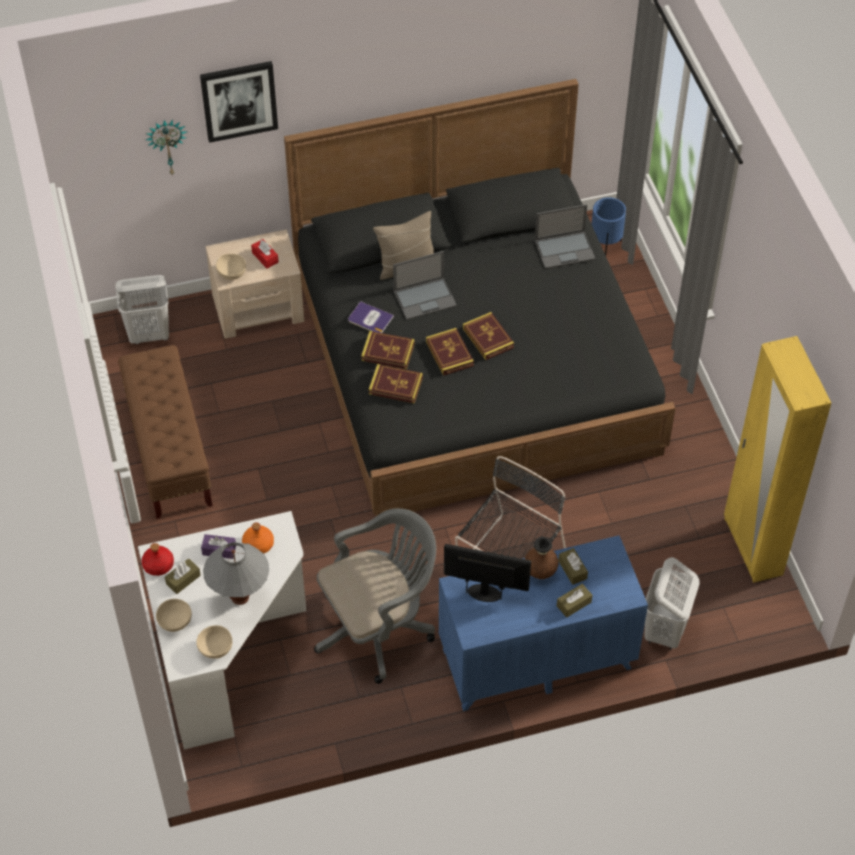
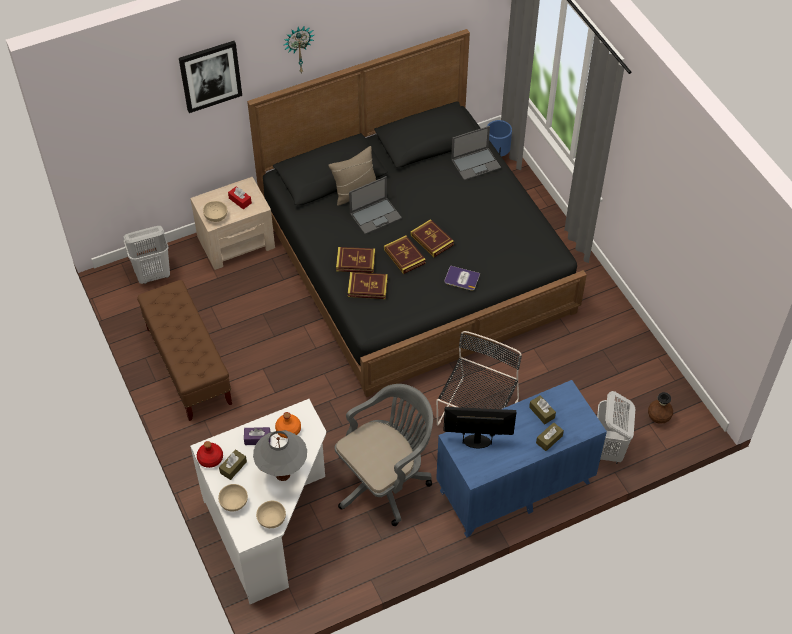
camera: 10 degrees left, 0 degrees up
wall clock [146,120,187,176] -> wall clock moved to [284,25,314,74]
book [348,301,394,333] -> book moved to [444,266,480,291]
brown vase [525,537,559,579] -> brown vase moved to [648,392,673,424]
yellow wardrobe [724,336,831,583] -> none

